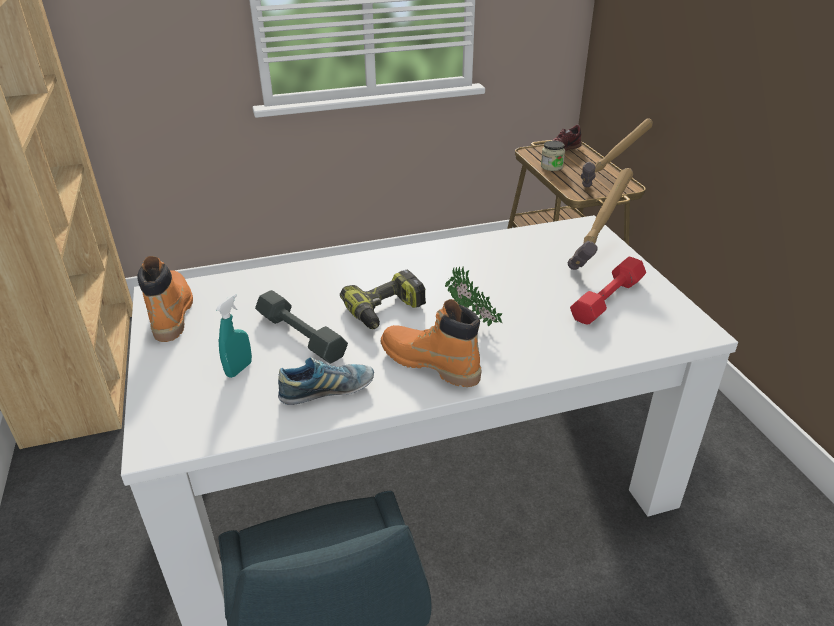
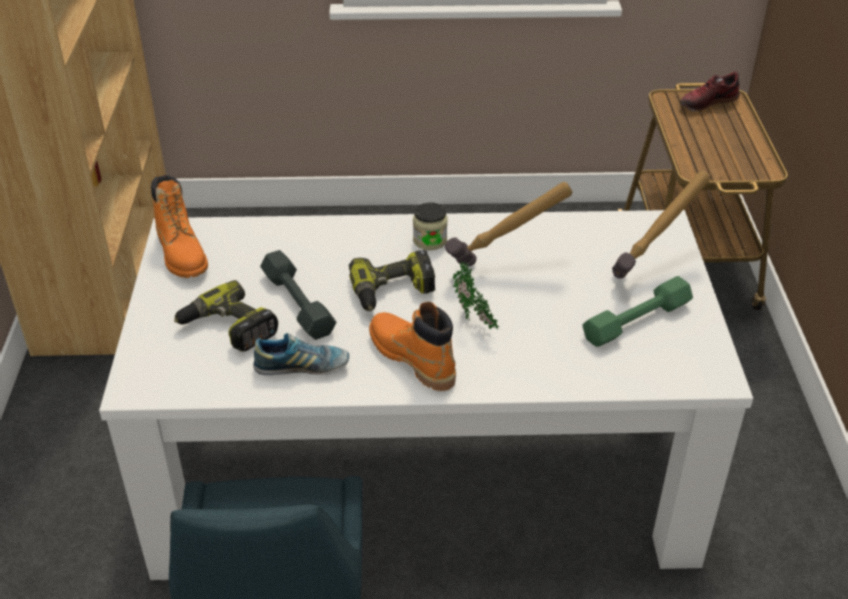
camera: 15 degrees right, 5 degrees up
orange boot [138,256,193,342] -> orange boot turned 150 degrees clockwise [151,175,208,278]
turquoise spray bottle [216,294,252,378] -> power drill [174,280,278,352]
jar [541,141,565,171] -> jar moved to [413,203,447,250]
red dumbbell [570,256,646,325] -> green dumbbell [582,276,693,347]
hammer [581,118,653,187] -> hammer moved to [445,182,572,266]

